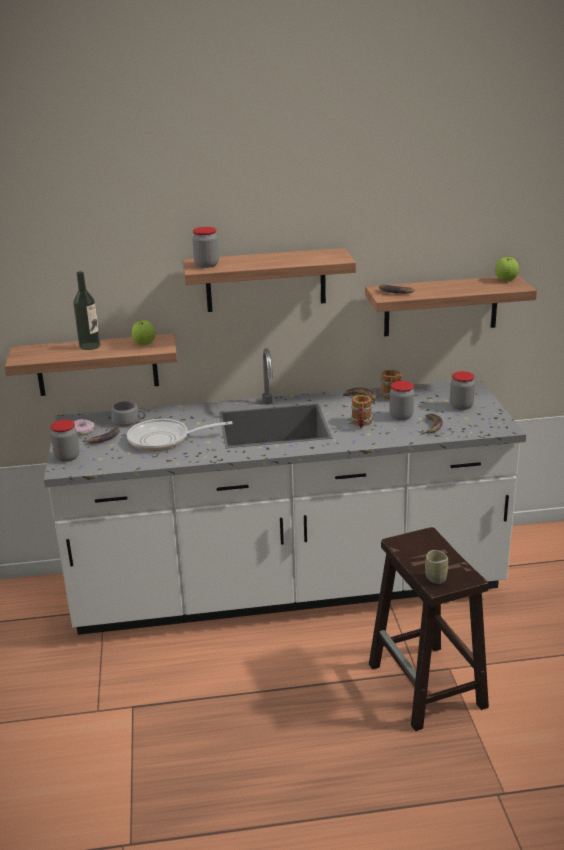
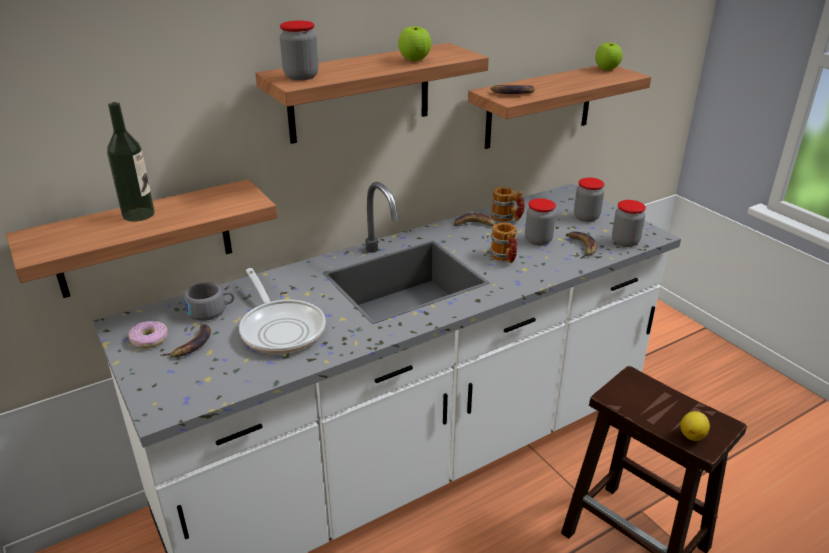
camera: 25 degrees left, 5 degrees up
jar [50,420,80,462] -> jar moved to [612,200,646,247]
frying pan [127,419,233,451] -> frying pan turned 90 degrees counterclockwise [239,268,326,354]
apple [132,320,156,345] -> apple moved to [398,26,431,61]
cup [425,550,448,584] -> lemon [680,411,710,441]

